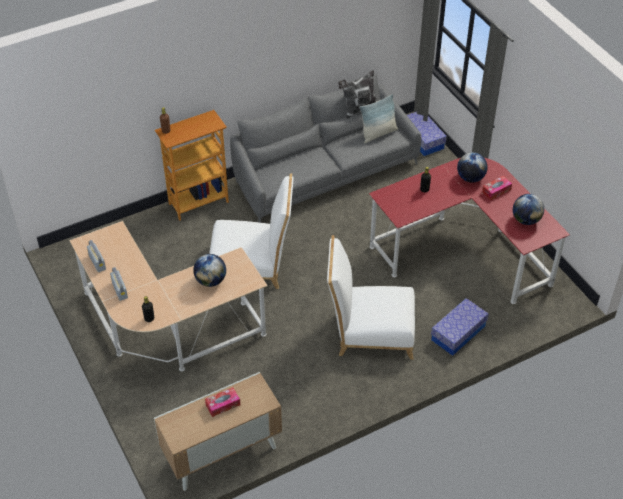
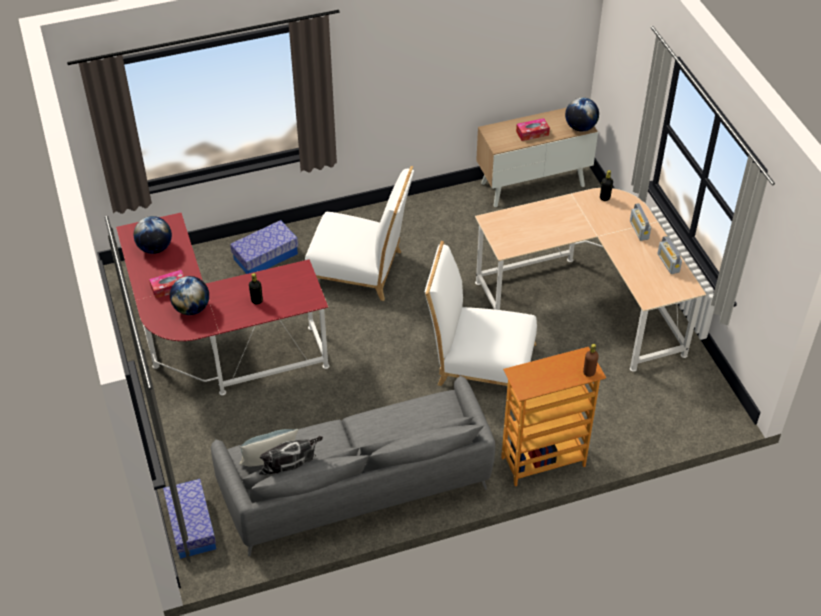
camera: 170 degrees left, 0 degrees up
globe [193,254,226,287] -> globe moved to [565,97,599,131]

